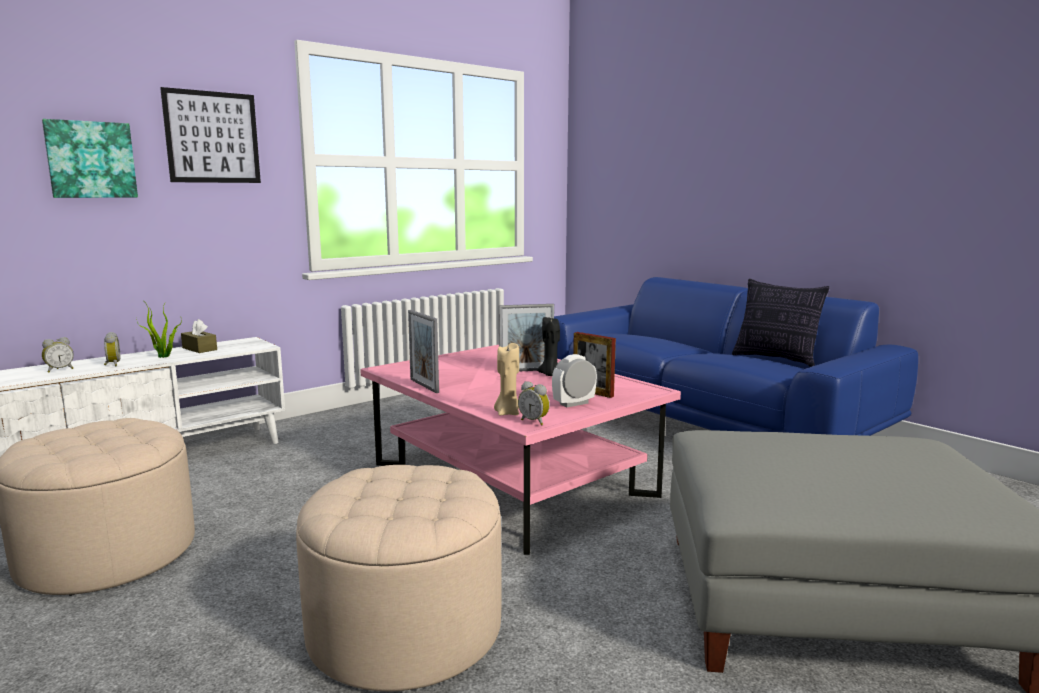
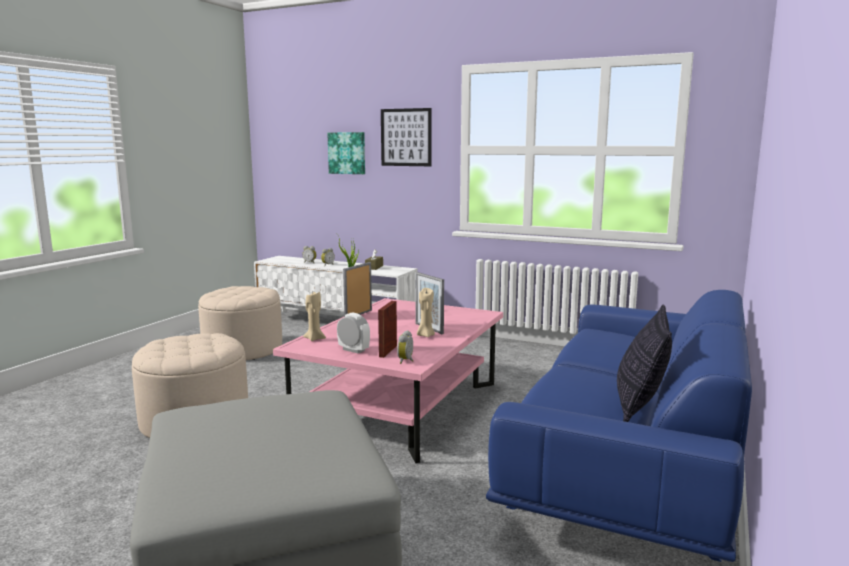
camera: 65 degrees right, 0 degrees up
alarm clock [518,381,550,425] -> alarm clock moved to [397,330,413,364]
black candle [537,317,560,376] -> beige candle [417,288,435,337]

